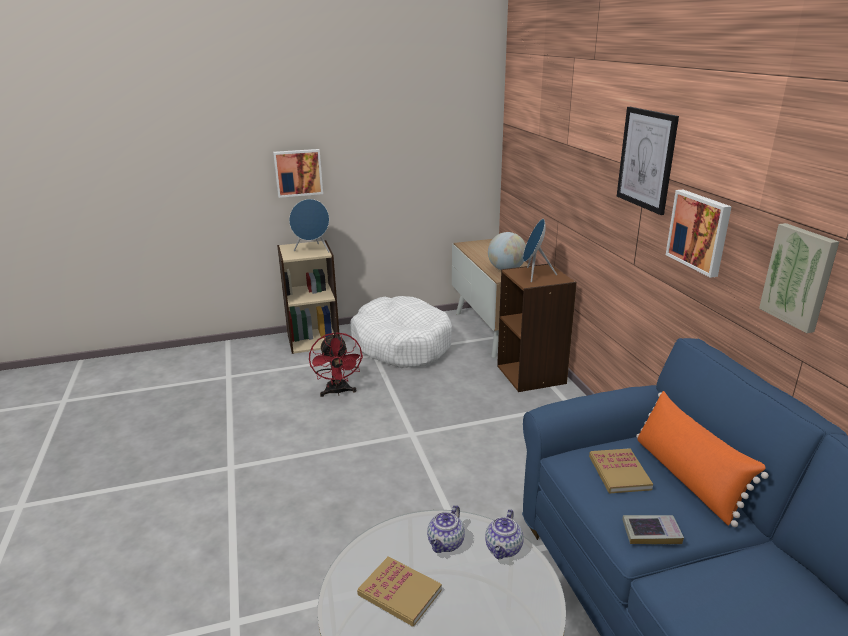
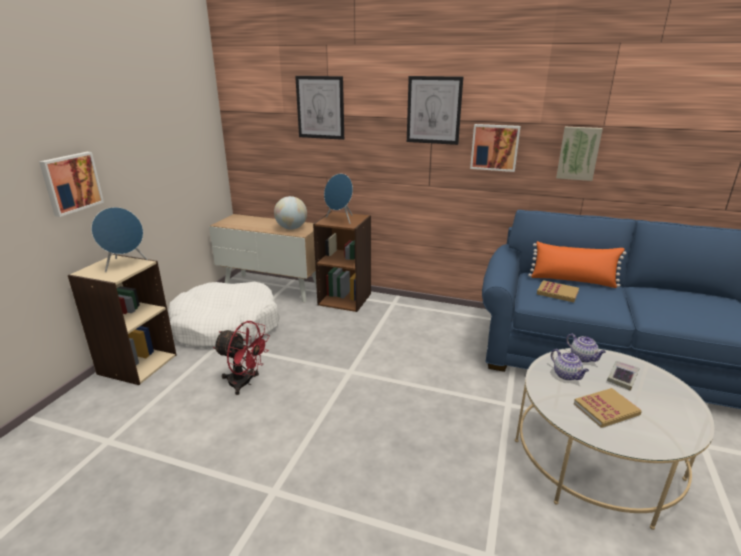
camera: 55 degrees left, 0 degrees up
book [622,515,684,544] -> book moved to [607,361,640,391]
none -> picture [295,76,344,140]

